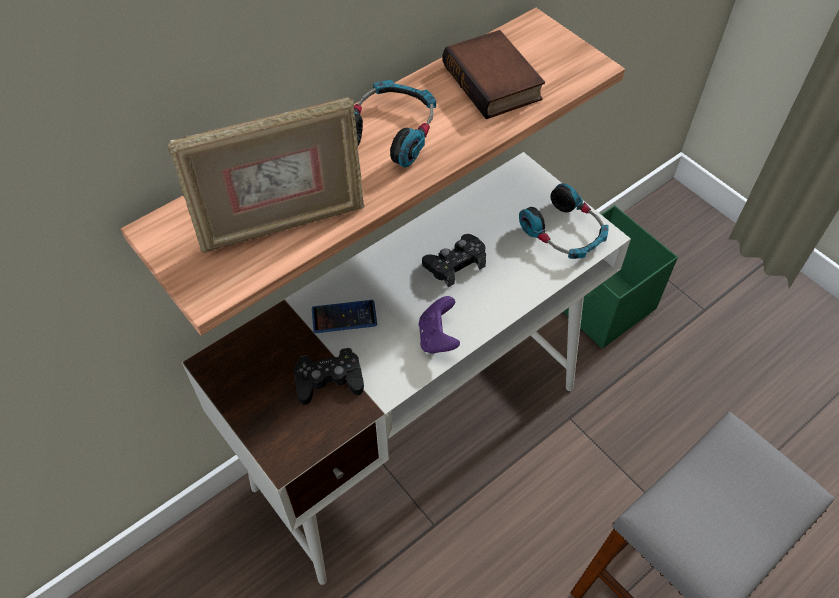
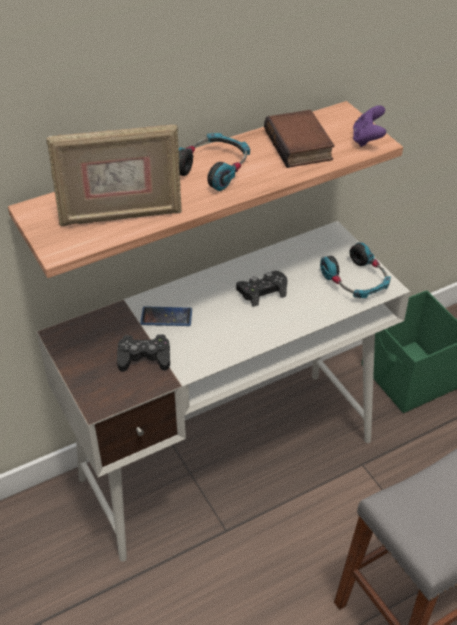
camera: 10 degrees right, 10 degrees down
purple game controller [419,296,460,354] -> purple game controller moved to [353,105,386,147]

